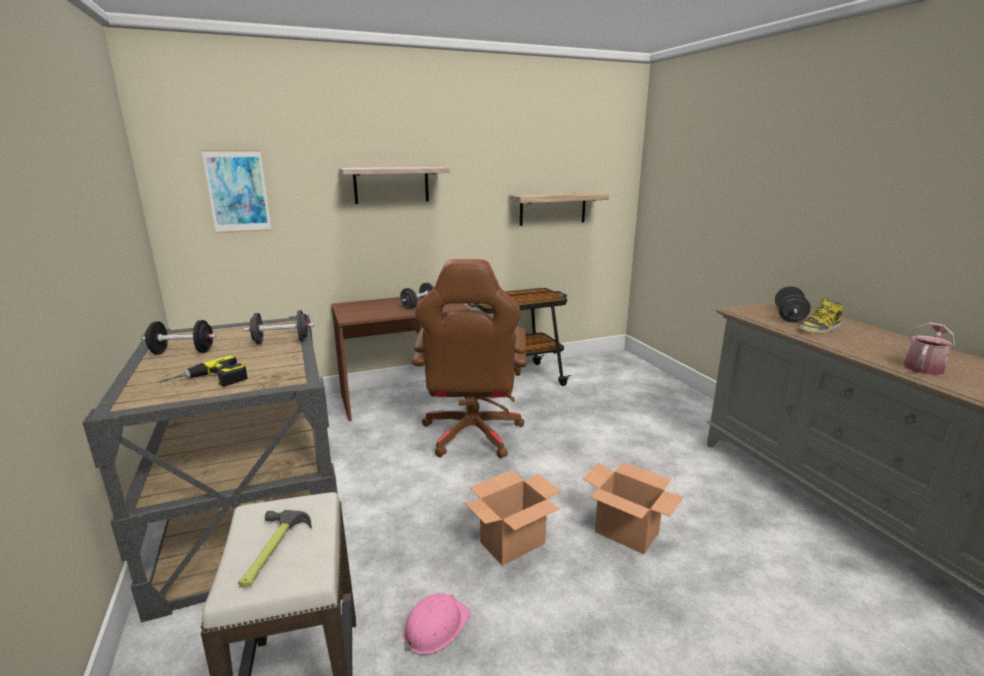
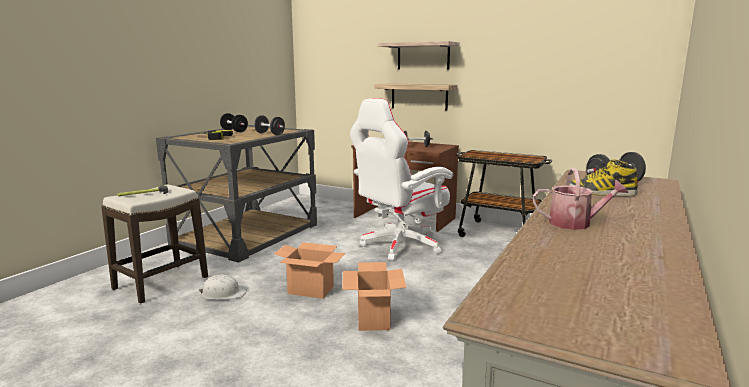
camera: 50 degrees right, 5 degrees down
picture [202,150,271,233] -> none
pink hard hat [403,593,470,655] -> white hard hat [199,274,247,300]
brown office chair [412,259,527,458] -> white office chair [350,98,453,261]
shelf [510,192,609,226] -> shelf moved to [375,83,458,111]

